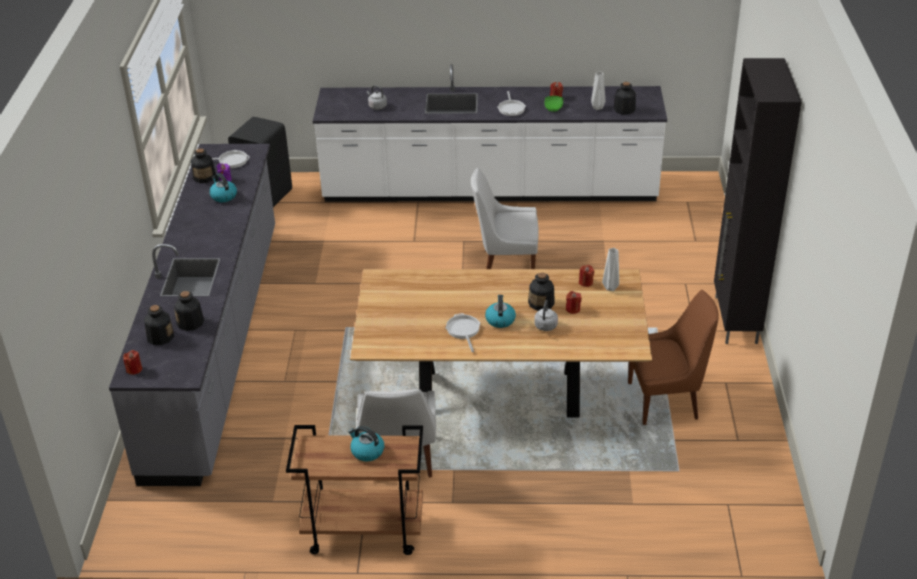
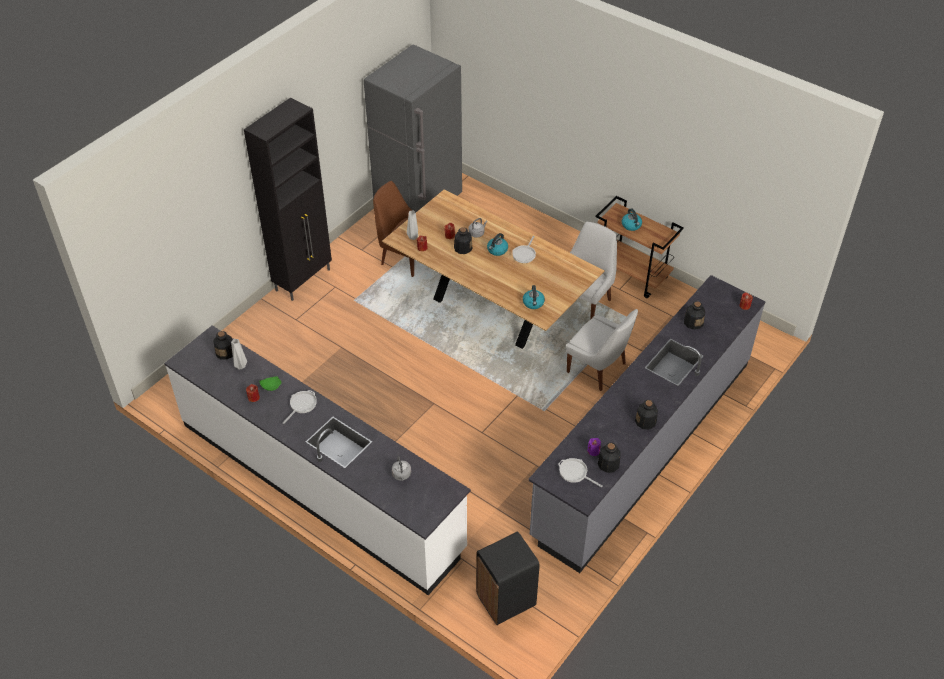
camera: 145 degrees left, 10 degrees up
bottle [144,305,174,345] -> bottle moved to [635,400,658,429]
kettle [209,173,237,202] -> kettle moved to [523,285,545,309]
white chair [471,168,539,269] -> white chair moved to [566,309,638,391]
none -> grey fridge [364,44,462,213]

